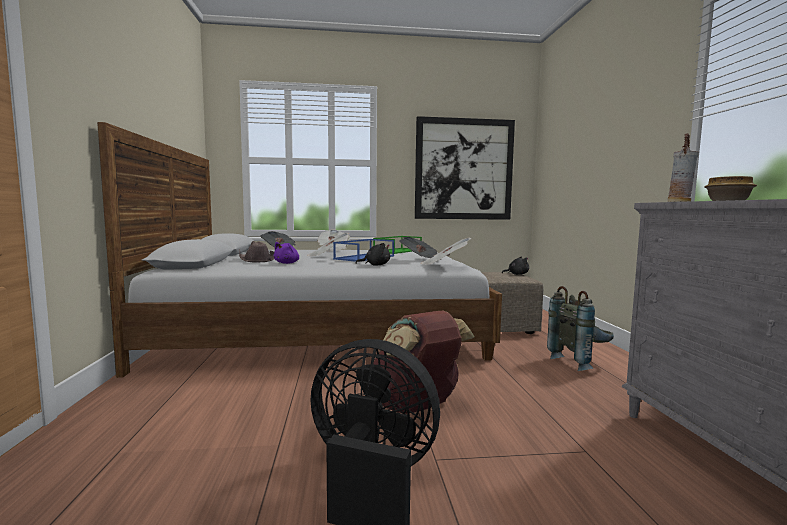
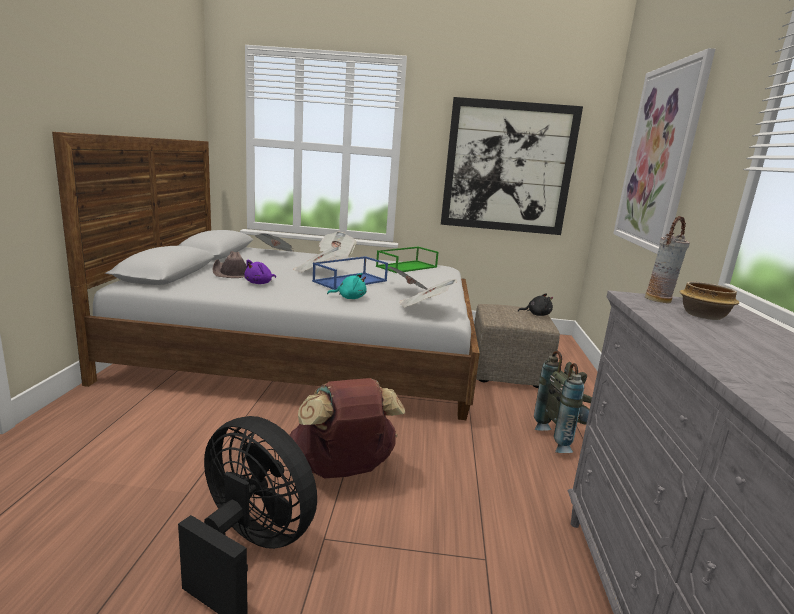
camera: 10 degrees right, 10 degrees up
black plush toy [355,243,390,266] -> turquoise plush toy [327,273,367,299]
none -> picture [613,48,715,254]

